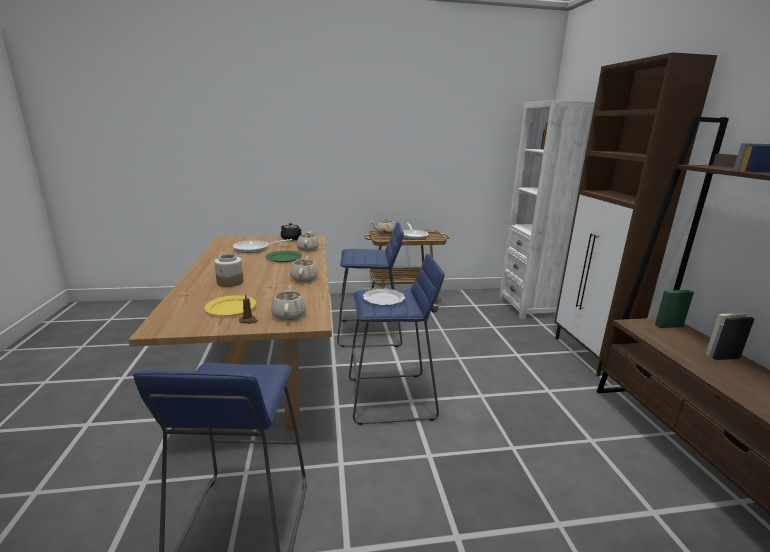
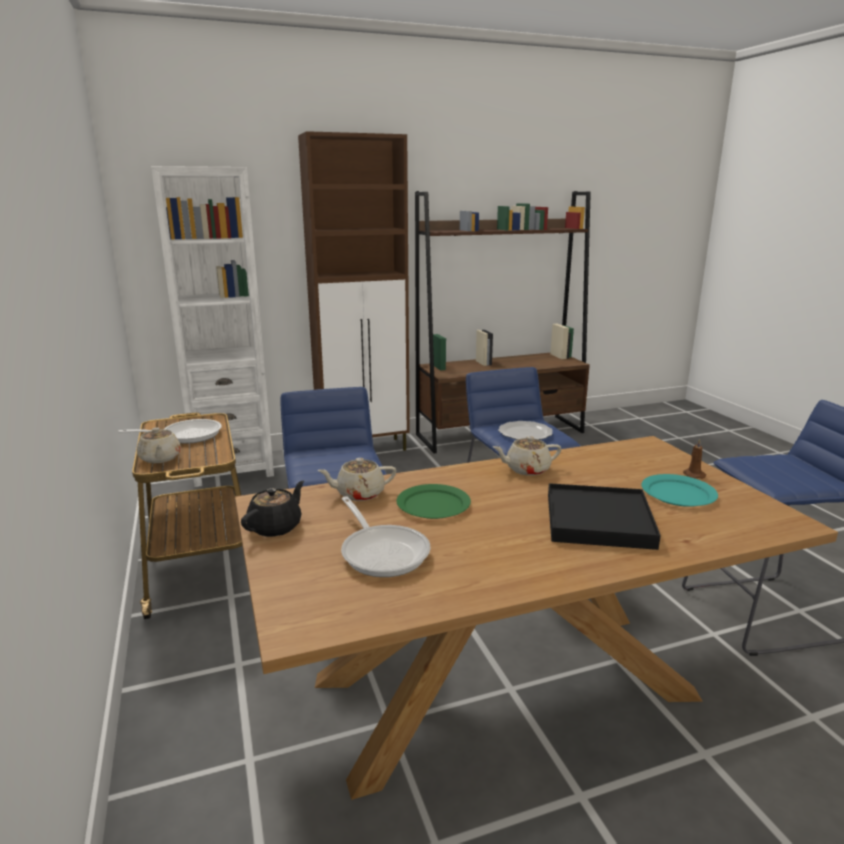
camera: 100 degrees left, 0 degrees up
yellow plate [205,295,256,316] -> turquoise plate [641,474,718,507]
jar [214,254,243,287] -> black tray [548,483,661,550]
beige teapot [271,285,306,320] -> none

